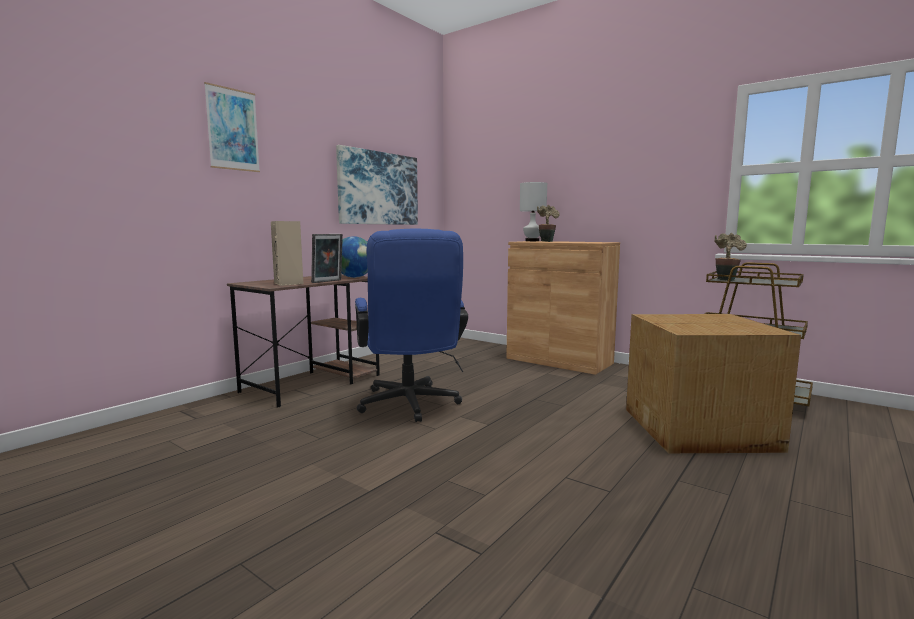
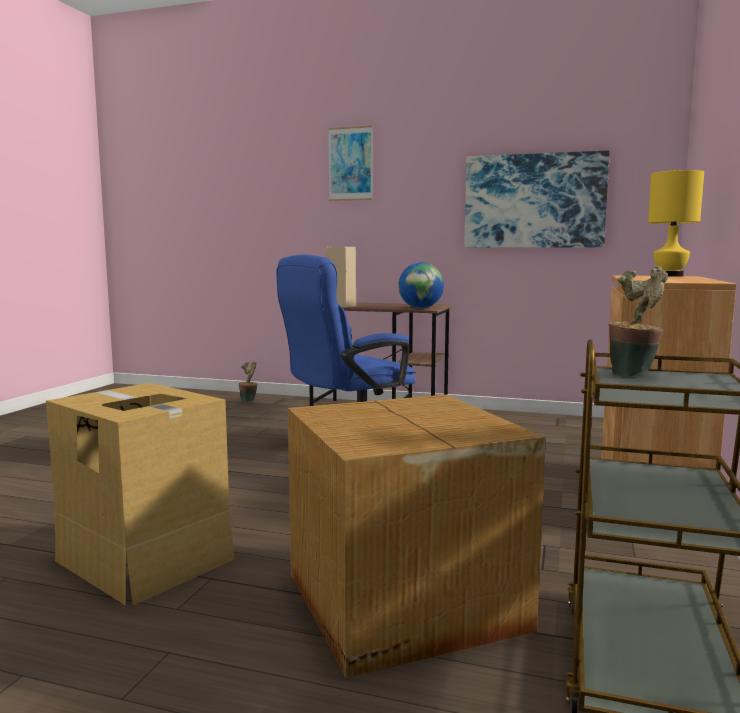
camera: 70 degrees right, 0 degrees up
picture frame [311,234,343,283] -> none
white table lamp [520,182,547,241] -> yellow table lamp [648,170,704,277]
potted plant [537,205,560,242] -> potted plant moved to [239,362,258,402]
none -> cardboard box [46,383,234,606]

